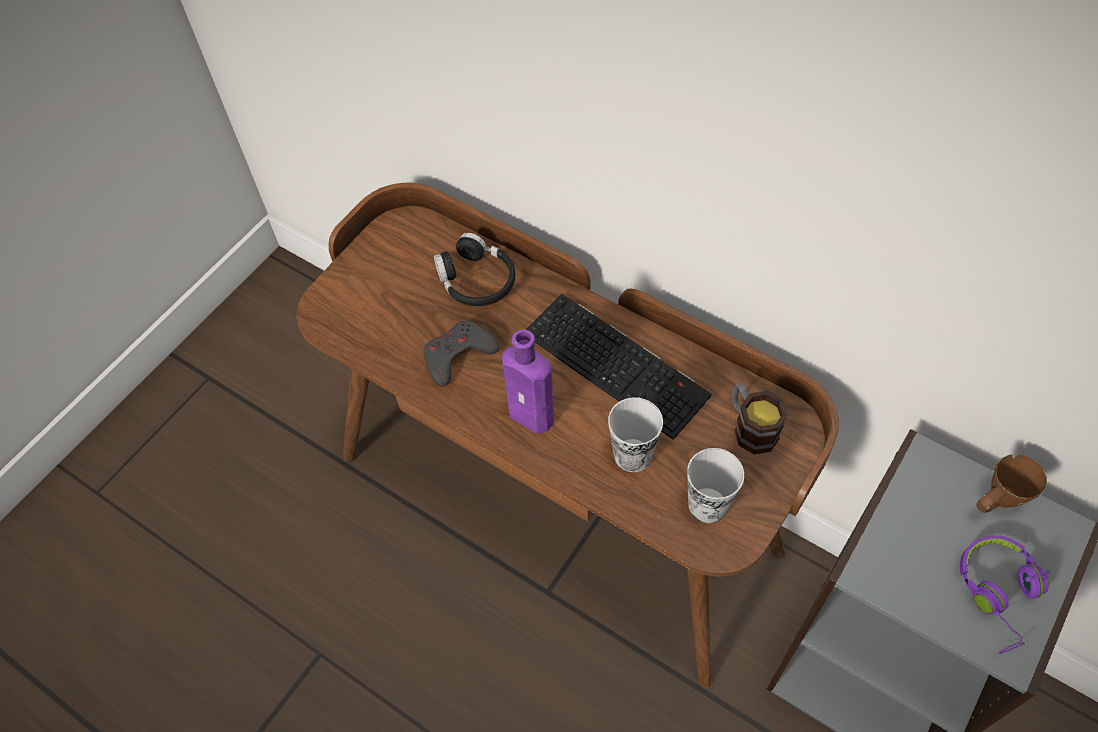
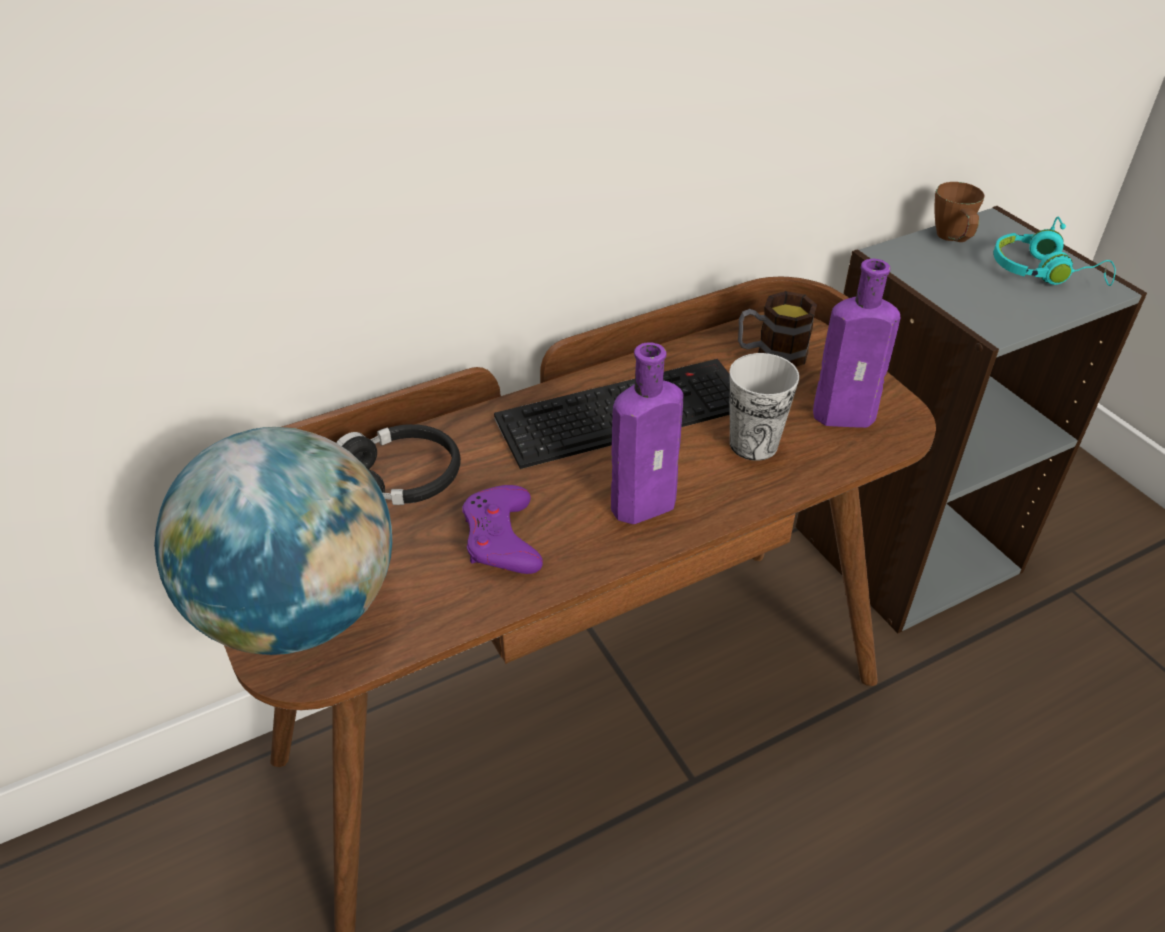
camera: 65 degrees left, 15 degrees down
grey game controller [424,321,500,387] -> purple game controller [462,485,543,574]
cup [687,448,744,523] -> purple bottle [813,259,900,428]
purple headphones [960,535,1050,654] -> turquoise headphones [993,216,1116,286]
none -> globe [154,427,392,655]

